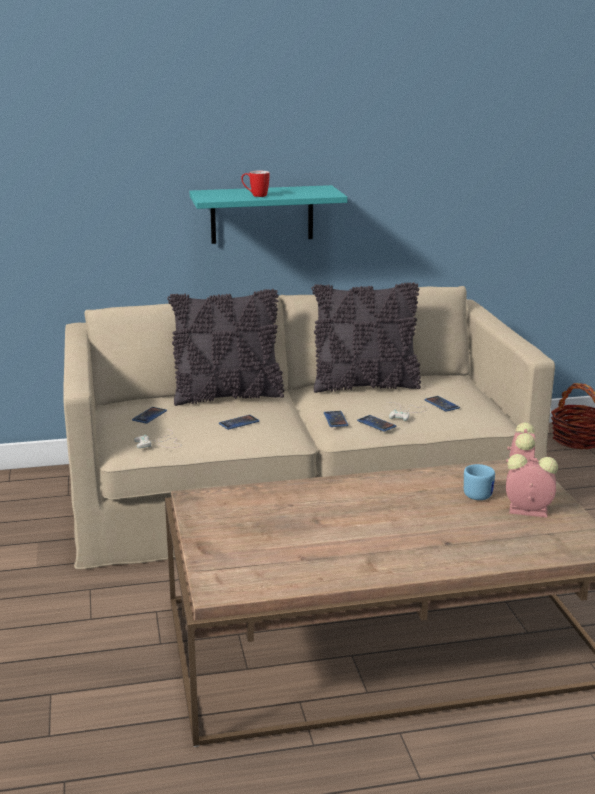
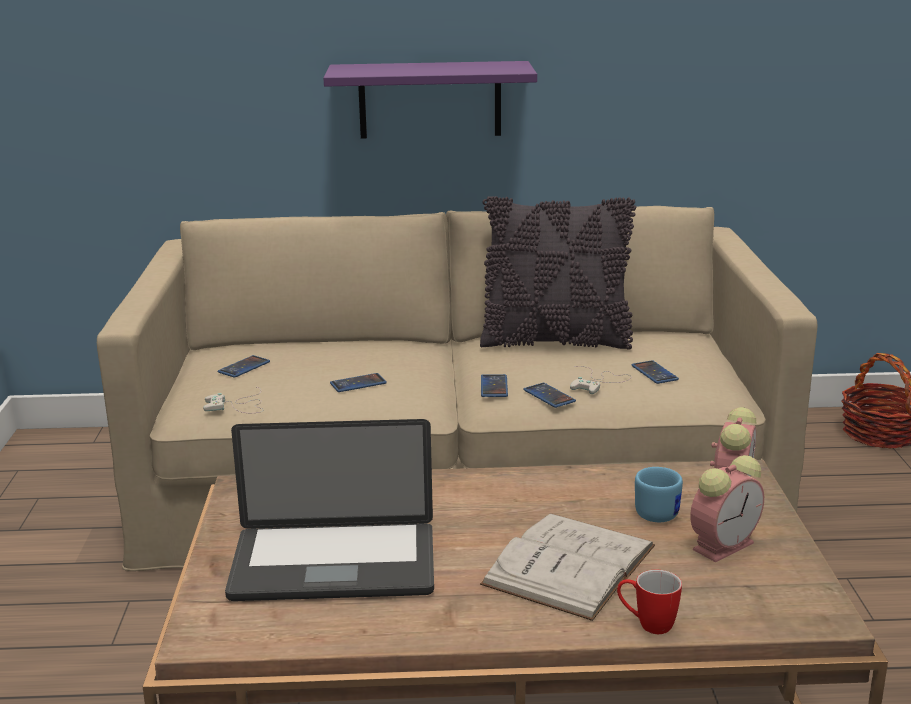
camera: 10 degrees right, 0 degrees up
black pillow [167,289,284,406] -> none
turquoise shelf [189,185,348,244] -> purple shelf [323,61,537,139]
mug [241,171,270,197] -> mug moved to [617,570,682,634]
alarm clock [506,454,558,517] -> alarm clock turned 120 degrees clockwise [690,455,764,562]
none -> laptop [225,419,434,601]
none -> white book [480,513,655,621]

